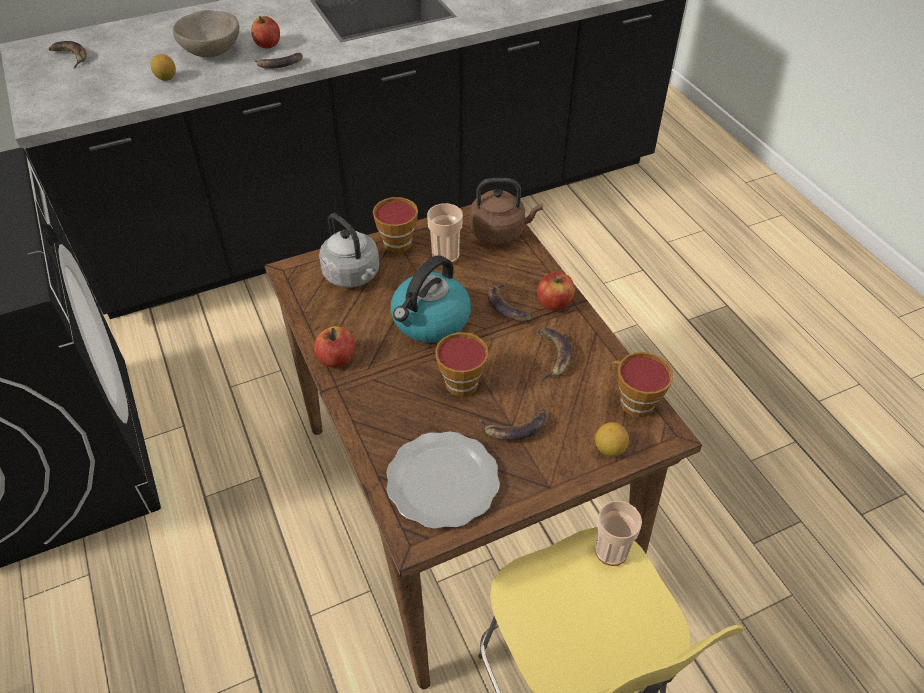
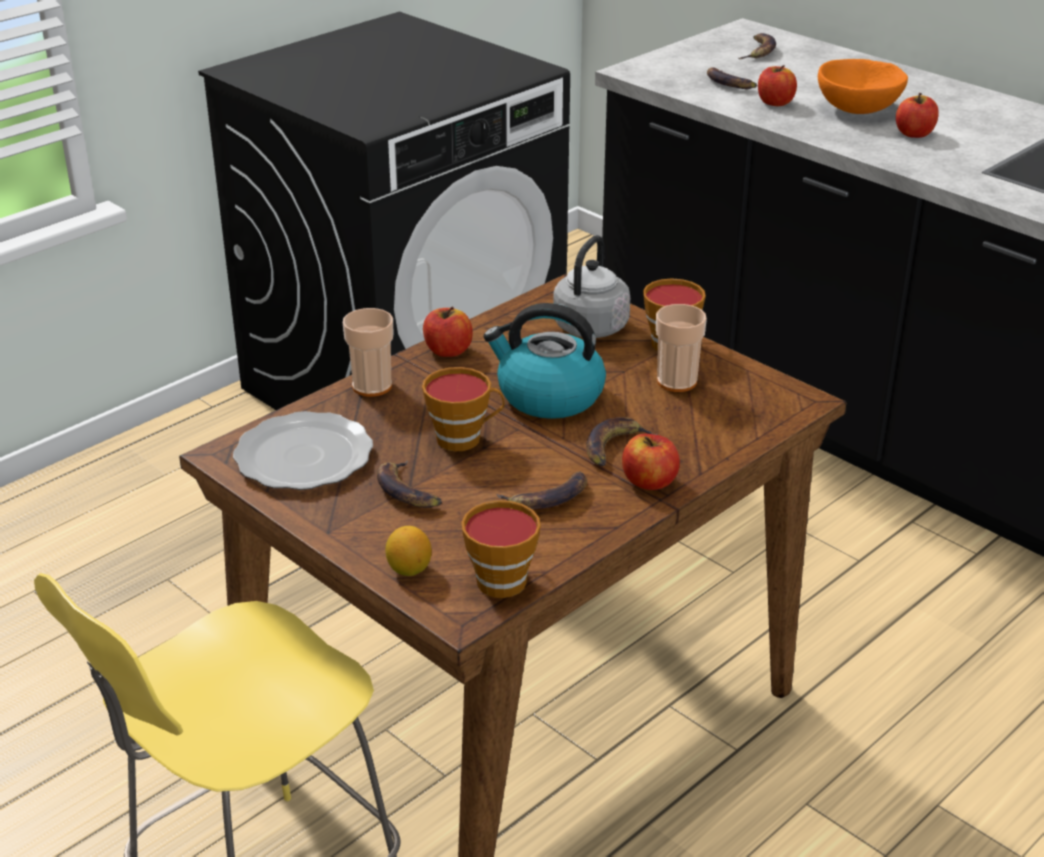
camera: 70 degrees right, 15 degrees down
lemon [151,54,176,81] -> apple [758,65,797,106]
beige bowl [173,10,239,57] -> orange bowl [818,59,908,114]
banana [255,53,303,69] -> banana moved to [707,67,757,89]
brown kettle [469,178,543,245] -> none
cup [595,501,642,566] -> cup moved to [343,308,393,397]

